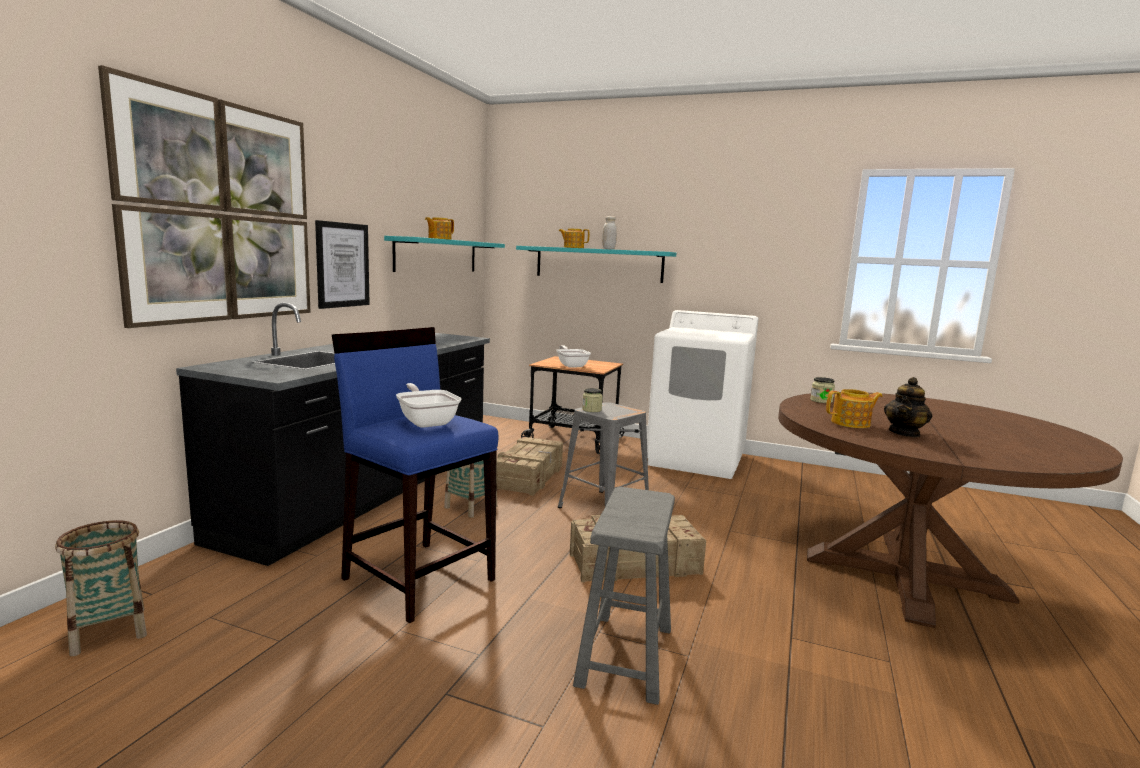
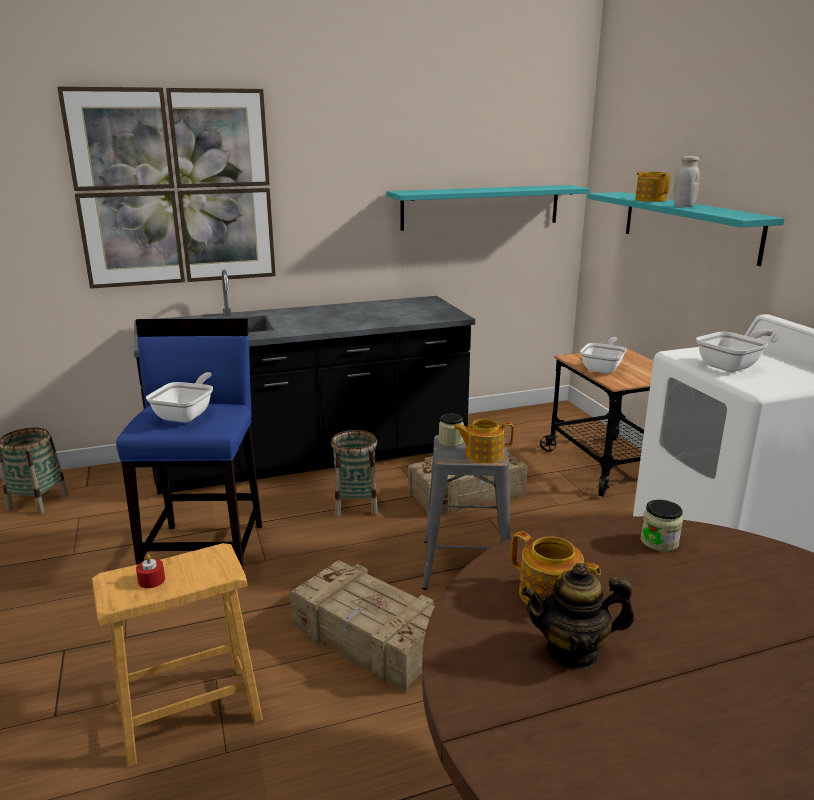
camera: 50 degrees right, 10 degrees up
picture [315,220,370,309] -> none
teapot [425,217,454,240] -> teapot moved to [454,419,514,463]
grey stool [573,487,675,705] -> brown stool [92,543,263,767]
none -> red candle [136,554,165,588]
none -> frying pan [696,329,773,372]

